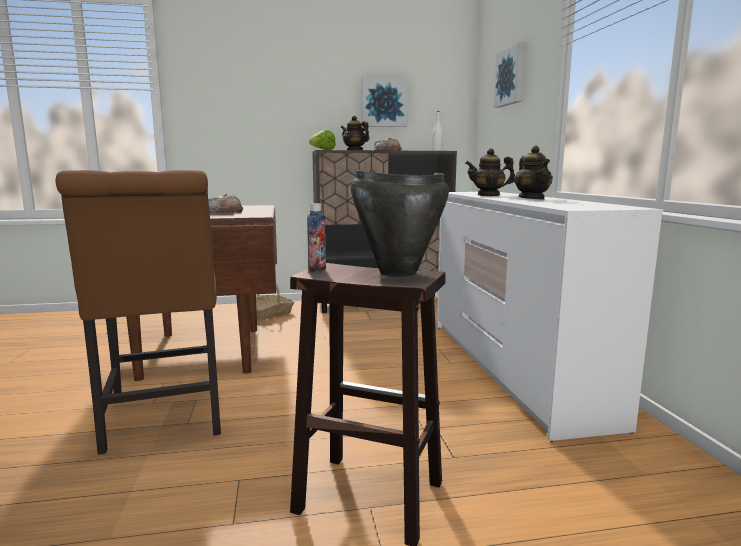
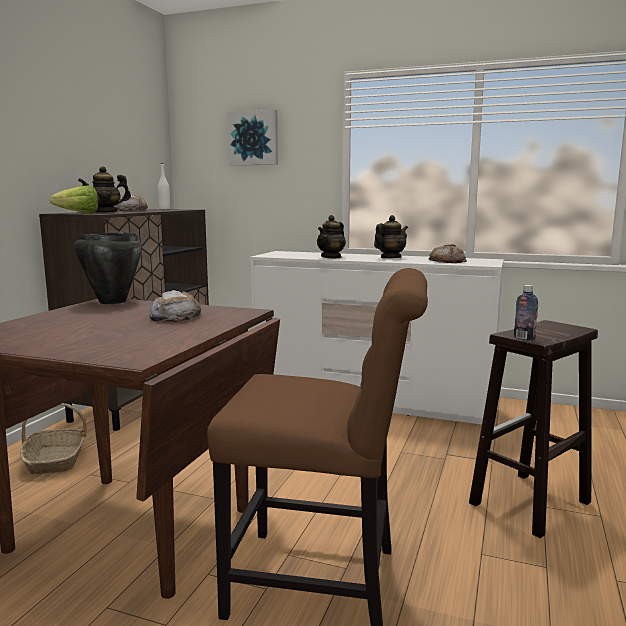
camera: 60 degrees left, 0 degrees up
black cooking pot [351,170,449,277] -> black cooking pot moved to [74,232,142,304]
picture [362,77,408,127] -> none
teapot [514,146,553,200] -> teapot turned 60 degrees counterclockwise [374,215,408,258]
none -> bread [429,244,467,263]

